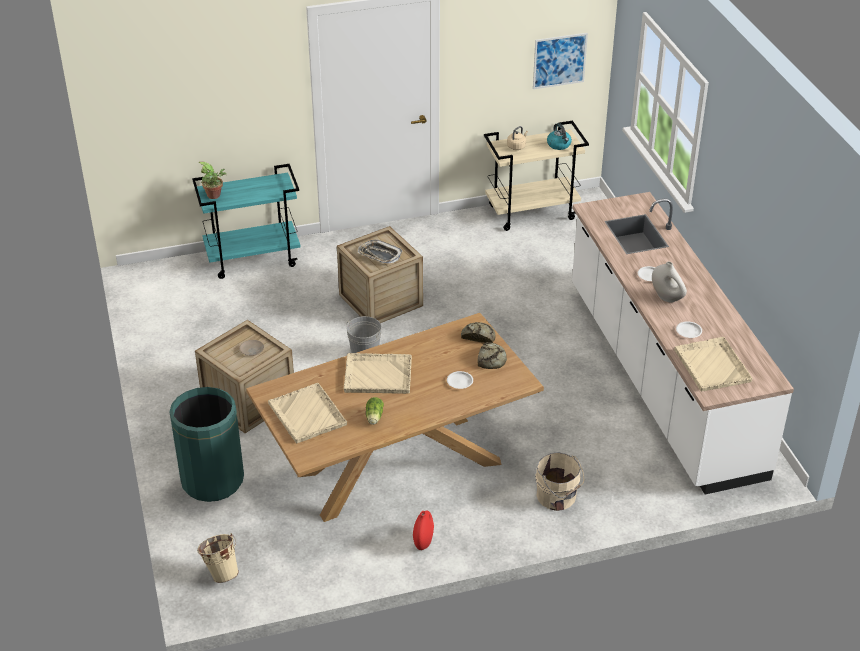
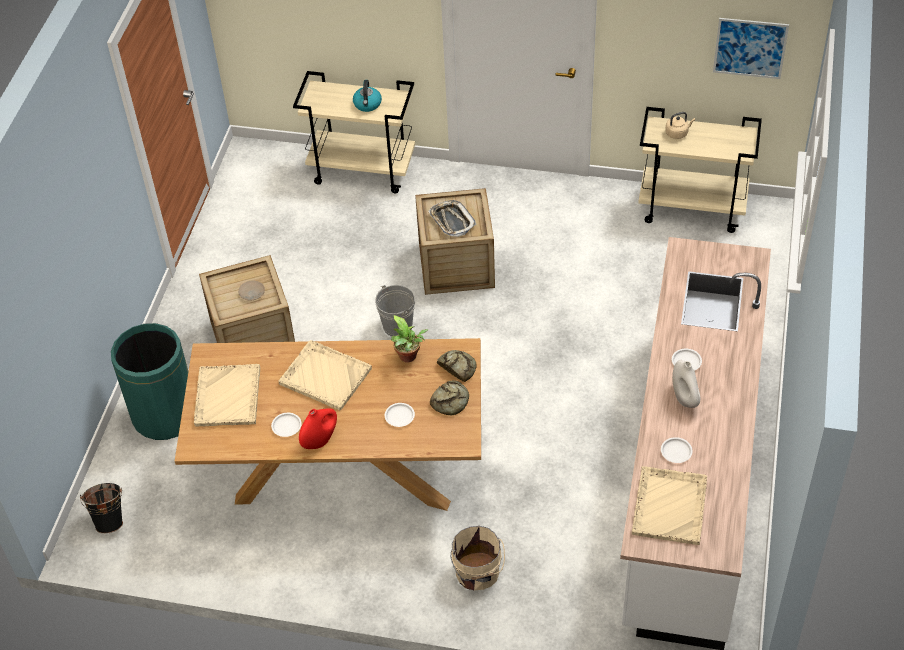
camera: 30 degrees right, 10 degrees up
turquoise cart [192,164,300,279] -> beige cart [293,71,415,194]
beige bucket [197,533,239,583] -> black bucket [80,483,123,534]
potted plant [198,162,226,199] -> potted plant moved to [391,315,428,362]
lettuce [366,397,384,425] -> white plate [271,413,302,437]
red vase [413,511,434,550] -> red vase moved to [299,409,337,449]
kettle [547,123,572,150] -> kettle moved to [353,80,382,112]

